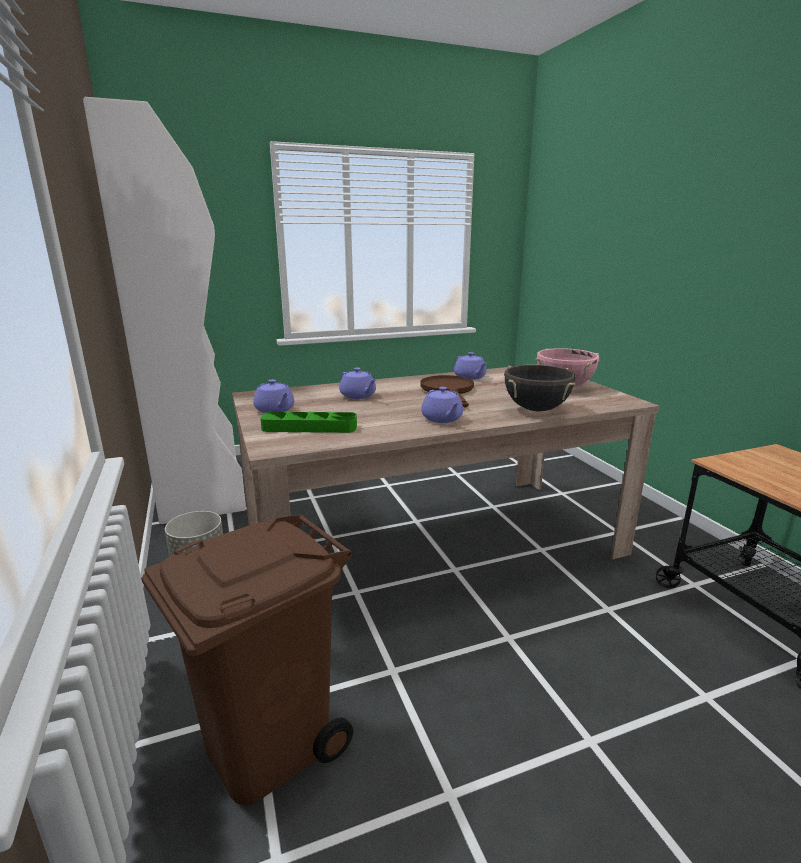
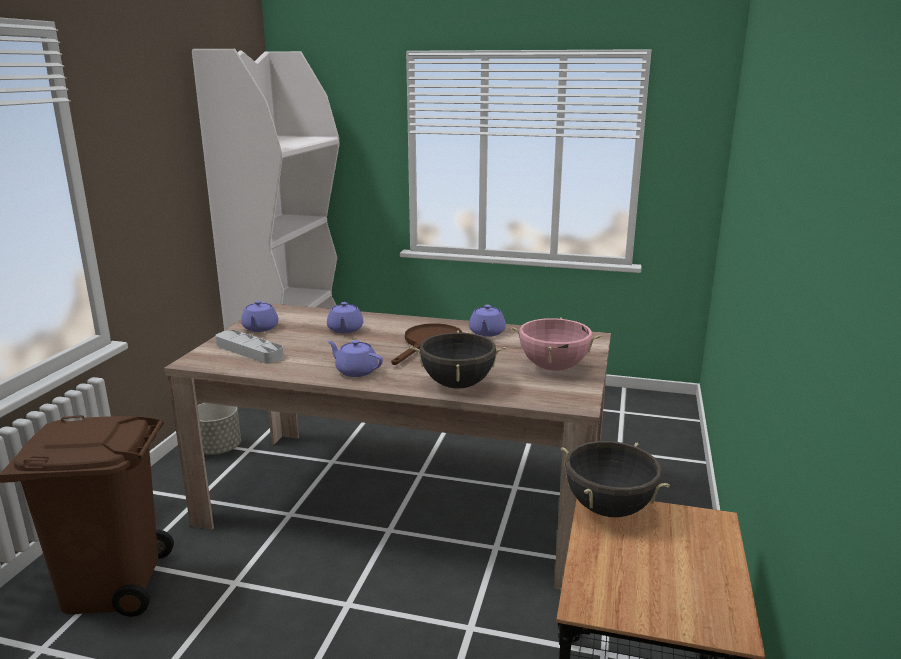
camera: 35 degrees right, 0 degrees up
green tray [260,412,357,433] -> grey tray [215,330,284,364]
purple teapot [421,387,463,423] -> purple teapot turned 105 degrees clockwise [327,340,383,377]
none -> black cooking pot [561,441,670,517]

